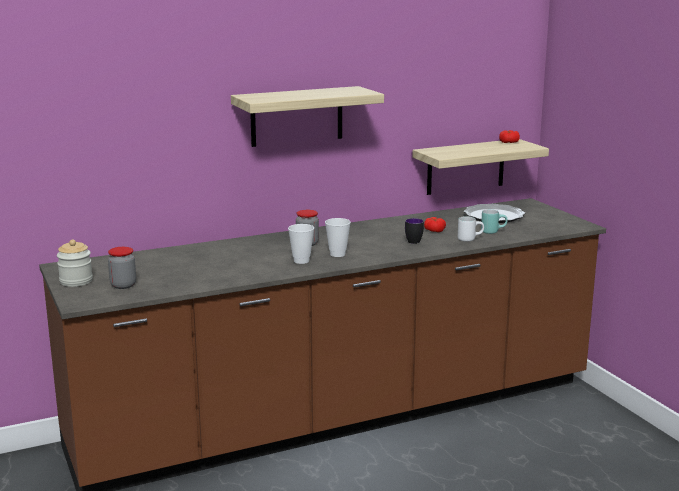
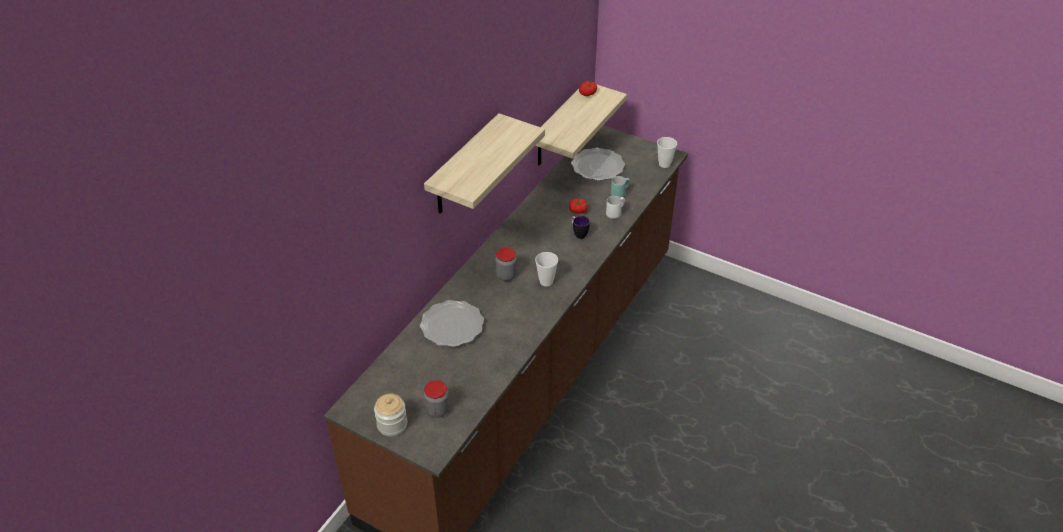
camera: 35 degrees left, 25 degrees up
cup [288,224,314,264] -> cup moved to [657,137,677,168]
none -> plate [420,300,484,347]

